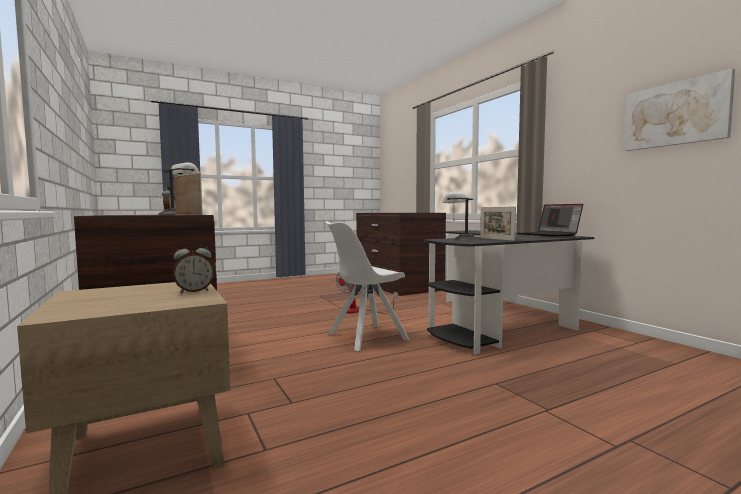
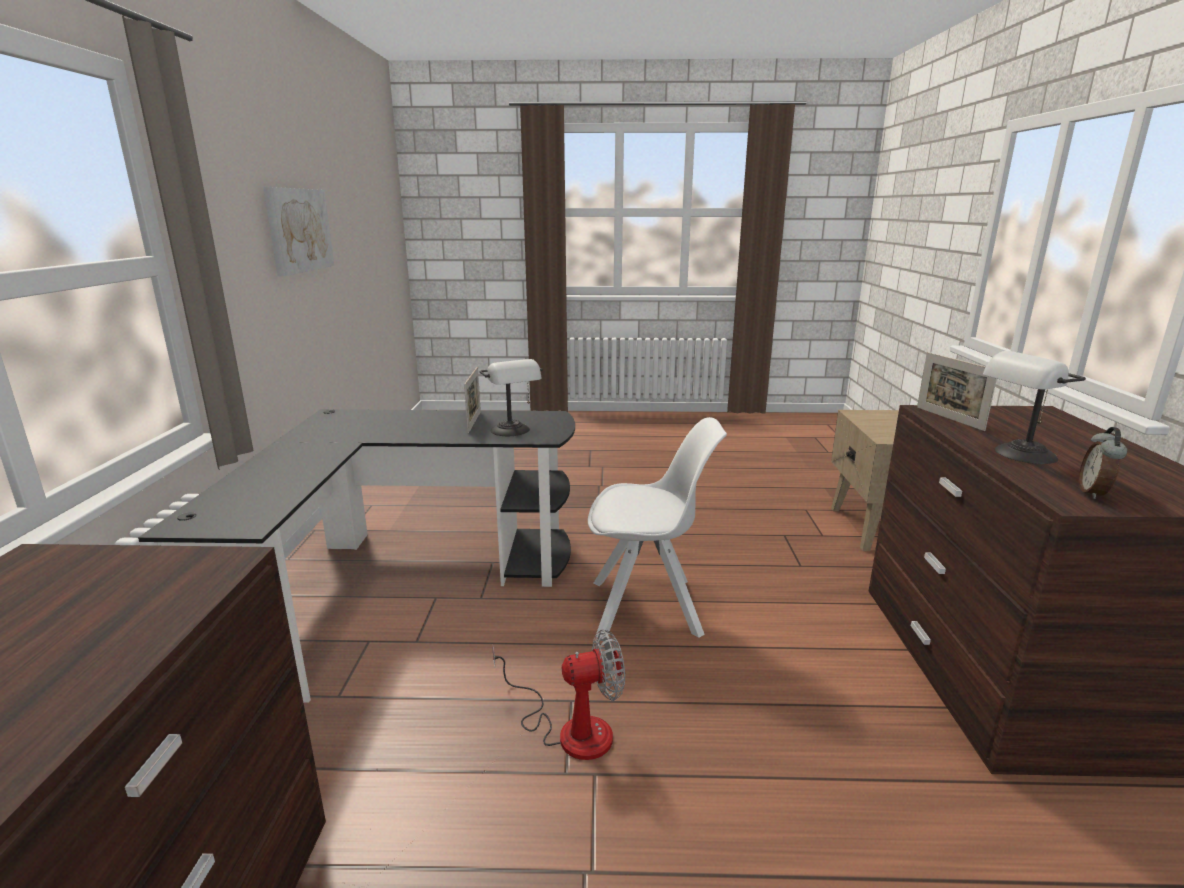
camera: 150 degrees left, 15 degrees up
alarm clock [173,241,215,293] -> none
laptop [517,204,583,237] -> none

